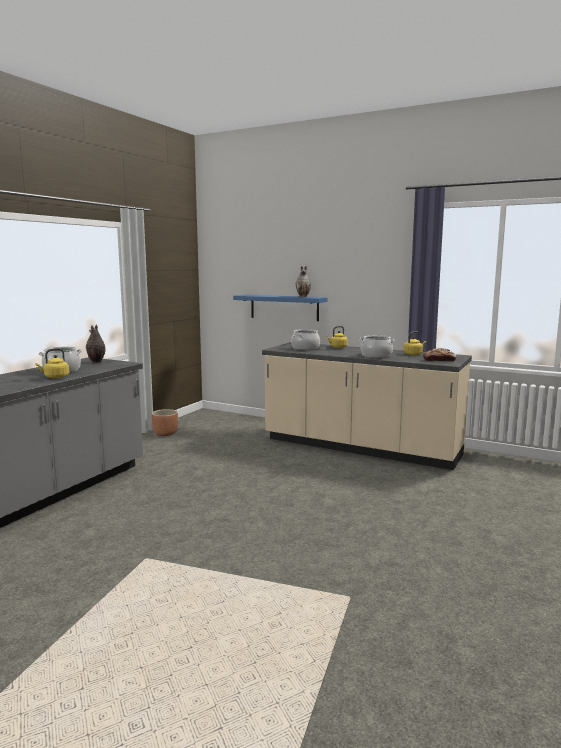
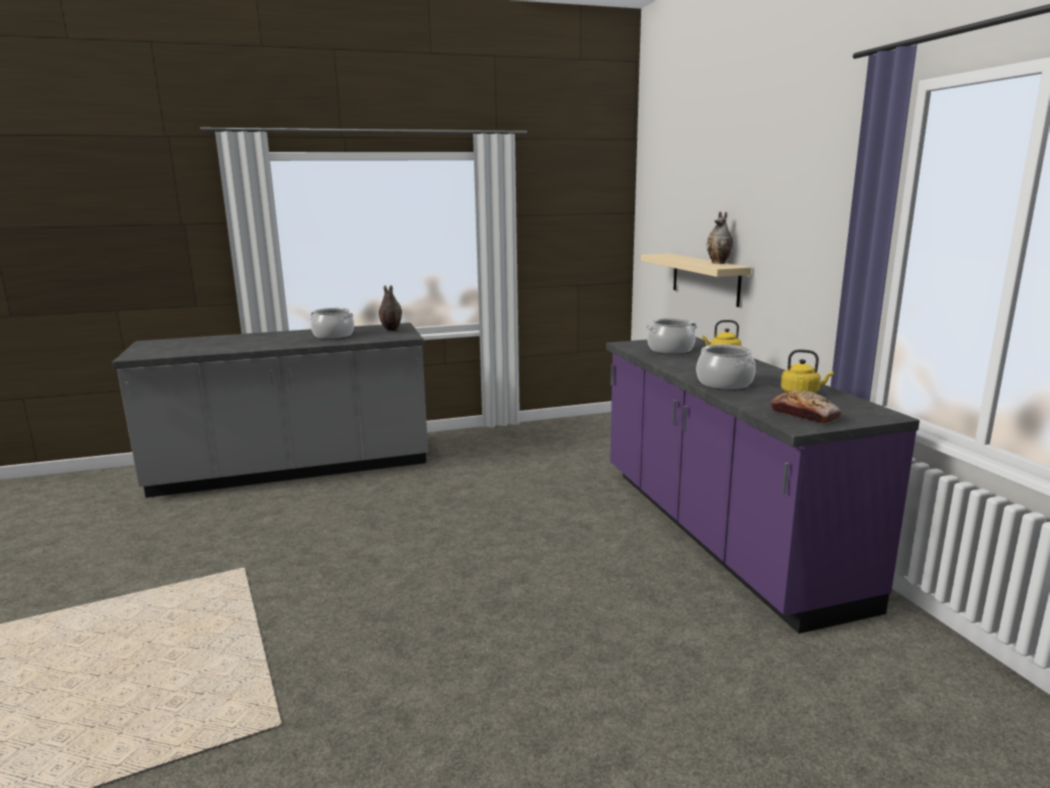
camera: 45 degrees right, 5 degrees up
yellow kettle [36,348,69,379] -> none
brown planter [152,409,178,436] -> none
blue shelf [233,295,328,321] -> beige shelf [641,253,751,307]
beige counter [262,342,472,470] -> purple counter [606,337,920,634]

